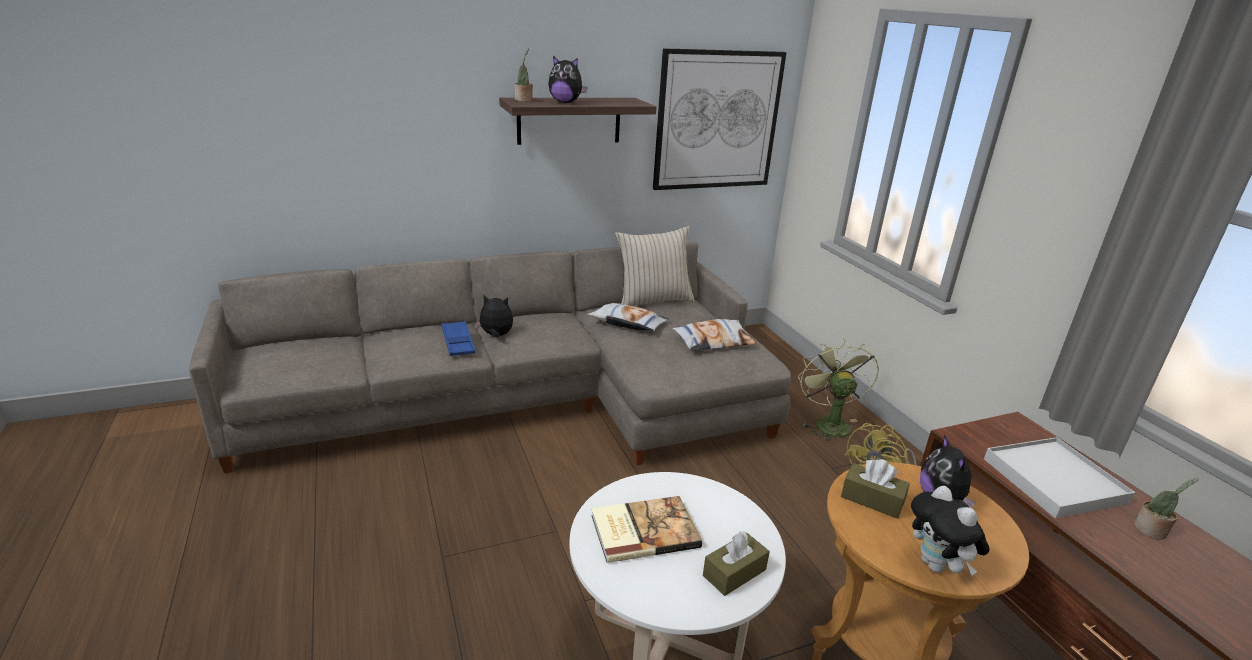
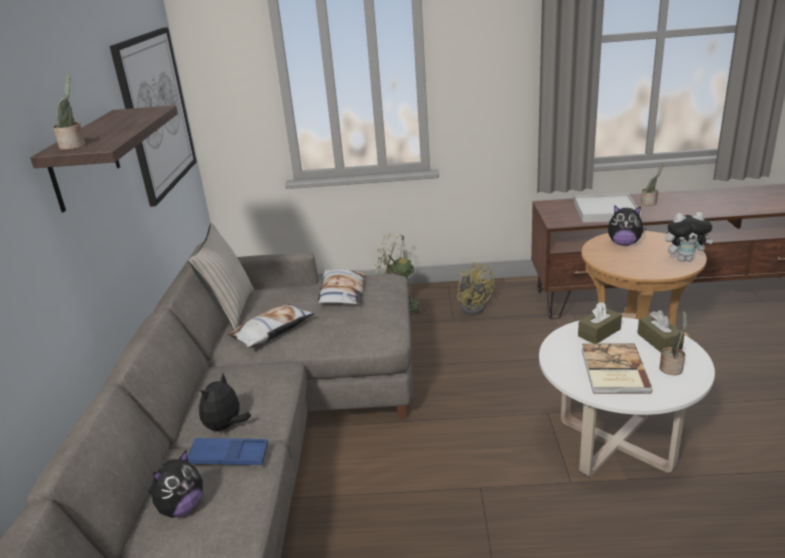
camera: 65 degrees left, 0 degrees up
plush toy [548,56,588,103] -> plush toy moved to [148,450,203,518]
brown tissue box [841,459,910,519] -> brown tissue box moved to [578,302,622,344]
none -> potted plant [659,311,687,375]

